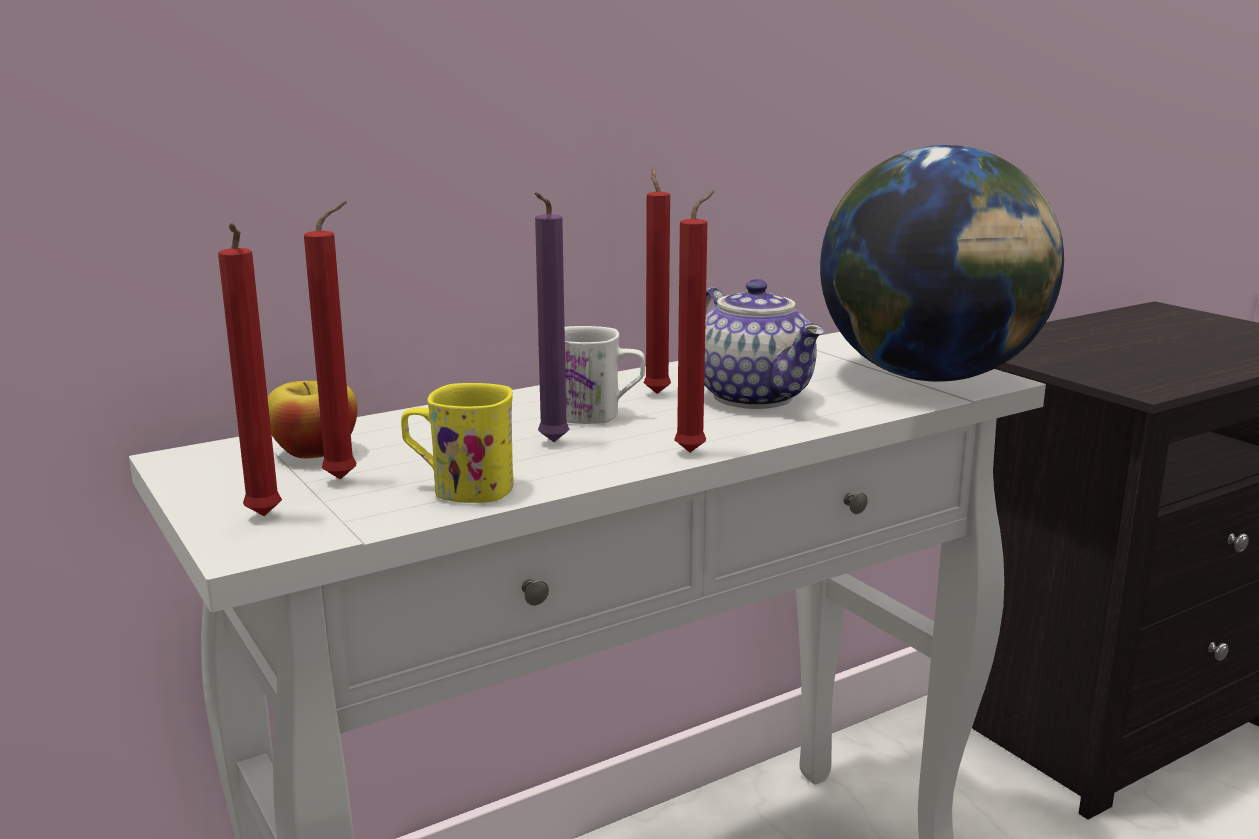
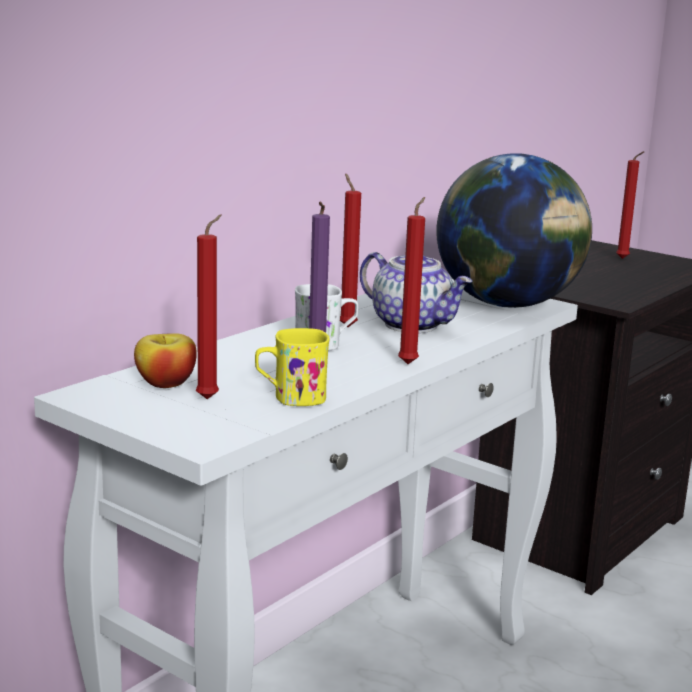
camera: 20 degrees left, 0 degrees up
red candle [218,223,282,516] -> red candle moved to [616,151,644,259]

